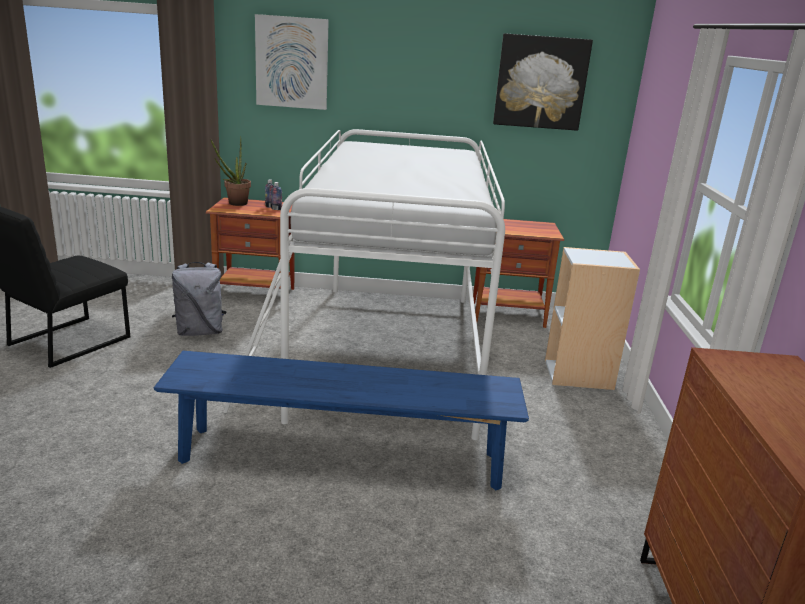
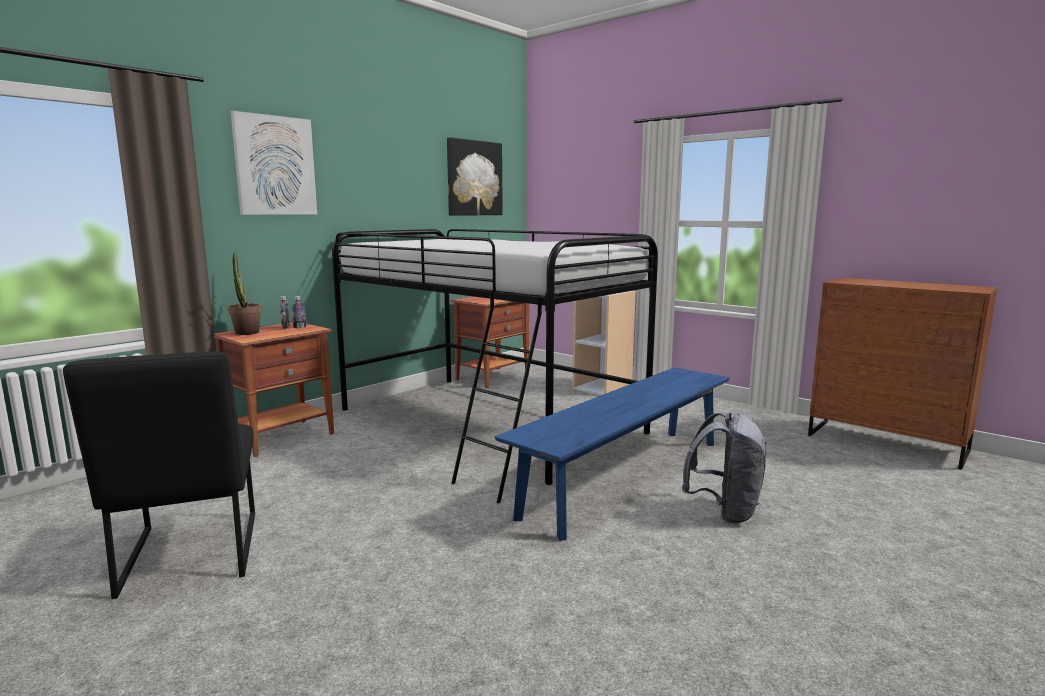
camera: 50 degrees left, 10 degrees down
grey backpack [172,262,227,336] -> grey backpack moved to [682,412,767,524]
white bed [224,129,505,440] -> black bed [332,229,658,503]

